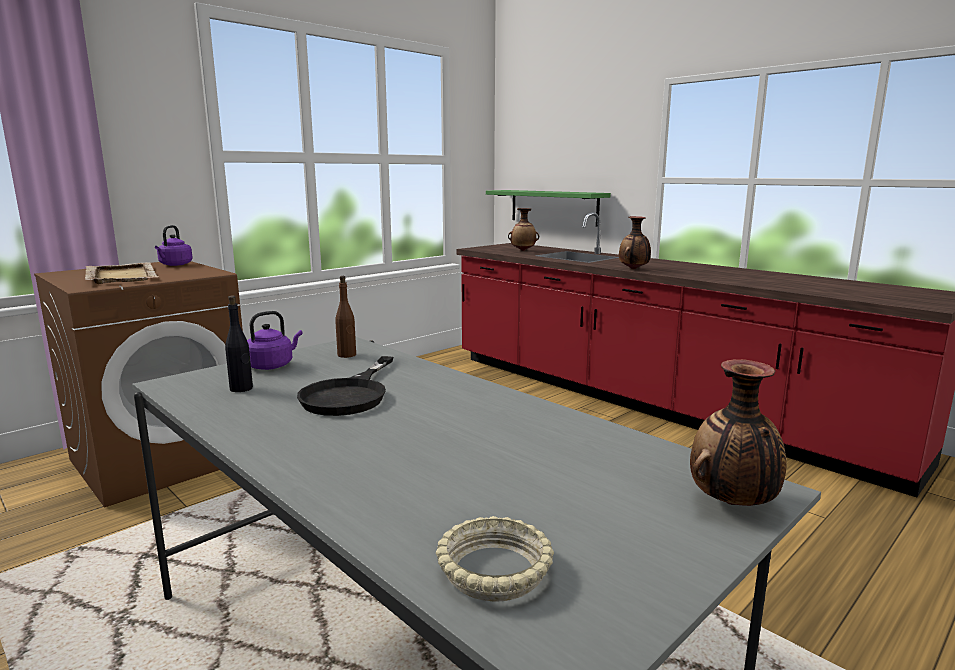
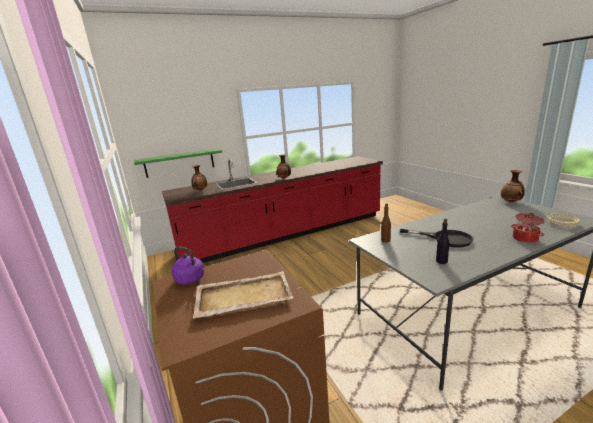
camera: 70 degrees left, 5 degrees up
purple kettle [247,311,302,370] -> none
none -> cooking pot [511,213,545,243]

